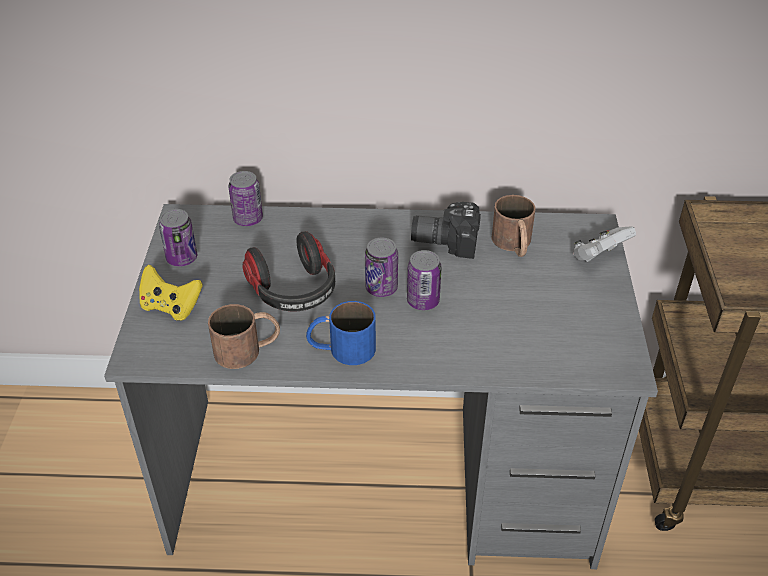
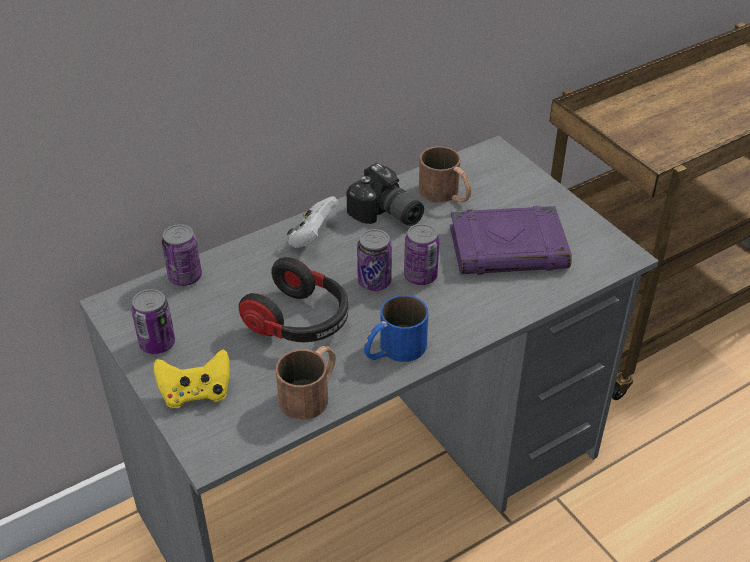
camera: 35 degrees left, 0 degrees up
camera [411,202,481,259] -> camera turned 105 degrees counterclockwise [346,163,424,226]
white game controller [573,226,636,262] -> white game controller moved to [287,196,339,248]
none -> purple book [450,206,572,275]

